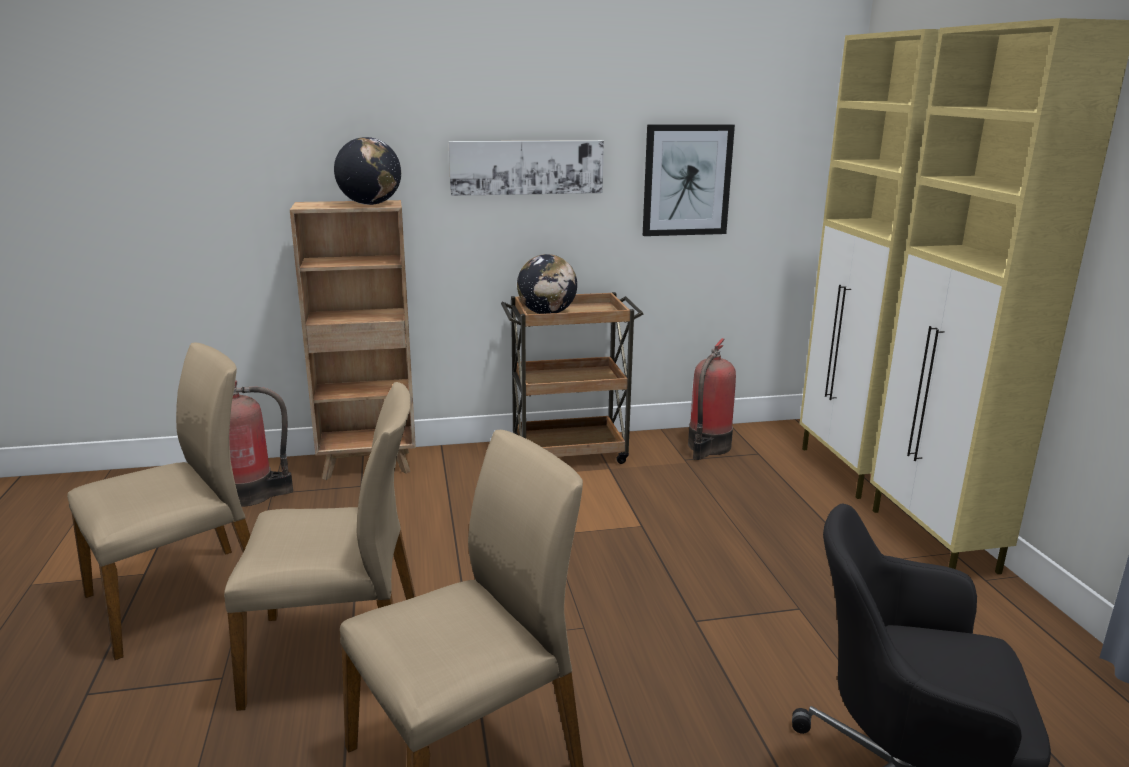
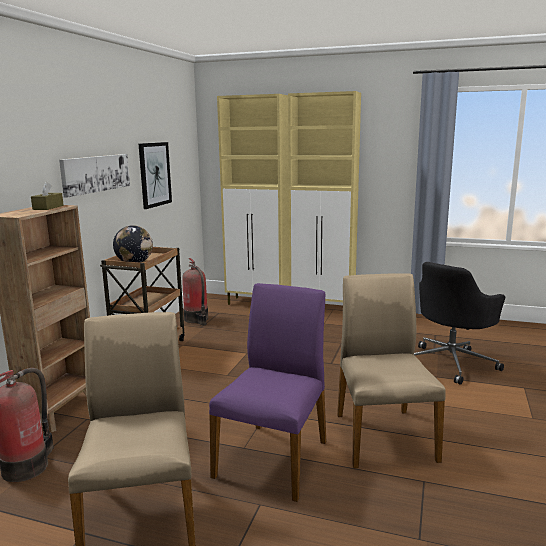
camera: 60 degrees left, 5 degrees down
beige chair [224,382,416,711] -> purple chair [209,283,326,502]
globe [334,137,401,205] -> brown tissue box [31,182,64,210]

